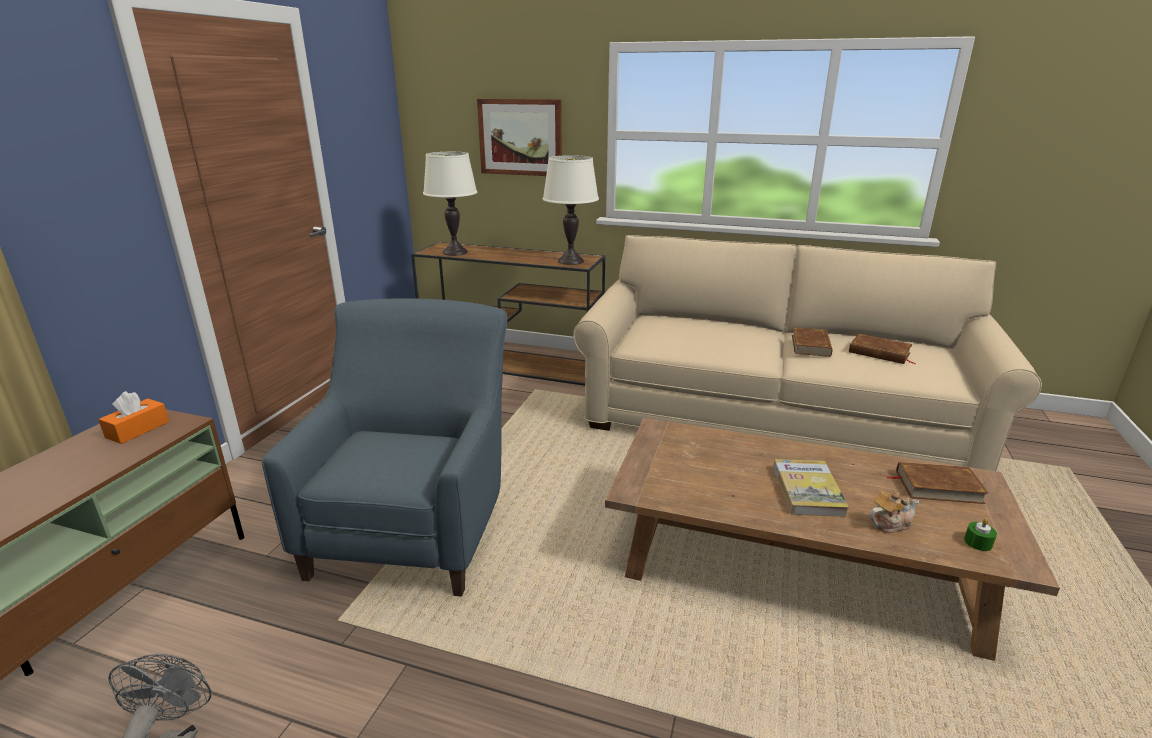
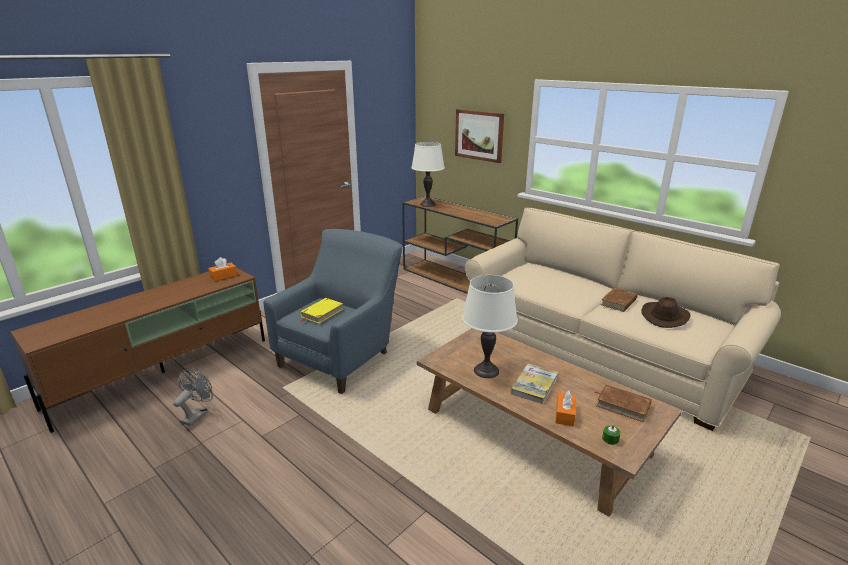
camera: 25 degrees right, 0 degrees up
white table lamp [543,155,599,265] -> white table lamp moved to [462,275,518,378]
brown book [849,334,917,364] -> brown hat [641,297,690,328]
teapot [869,491,919,533] -> orange tissue box [555,390,576,426]
none -> yellow book [300,298,343,324]

